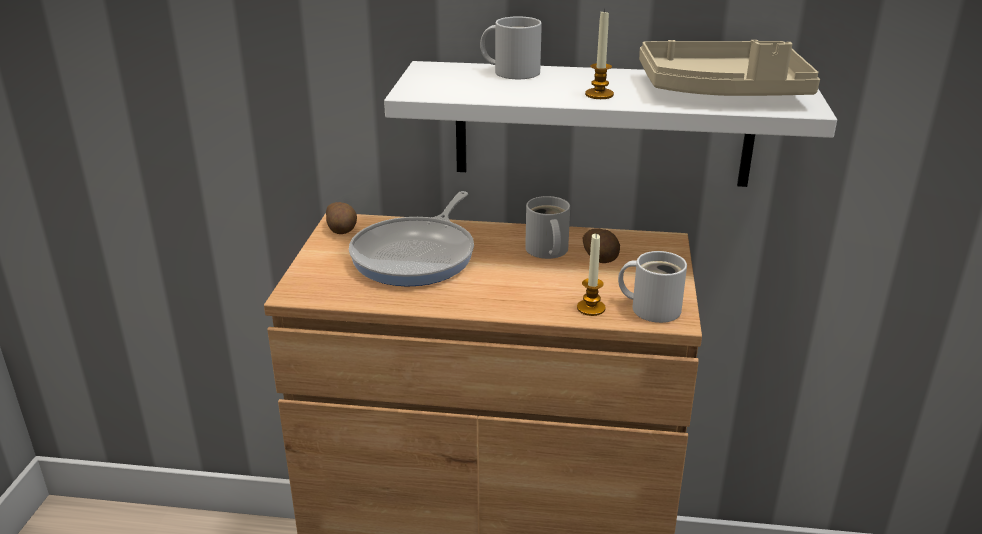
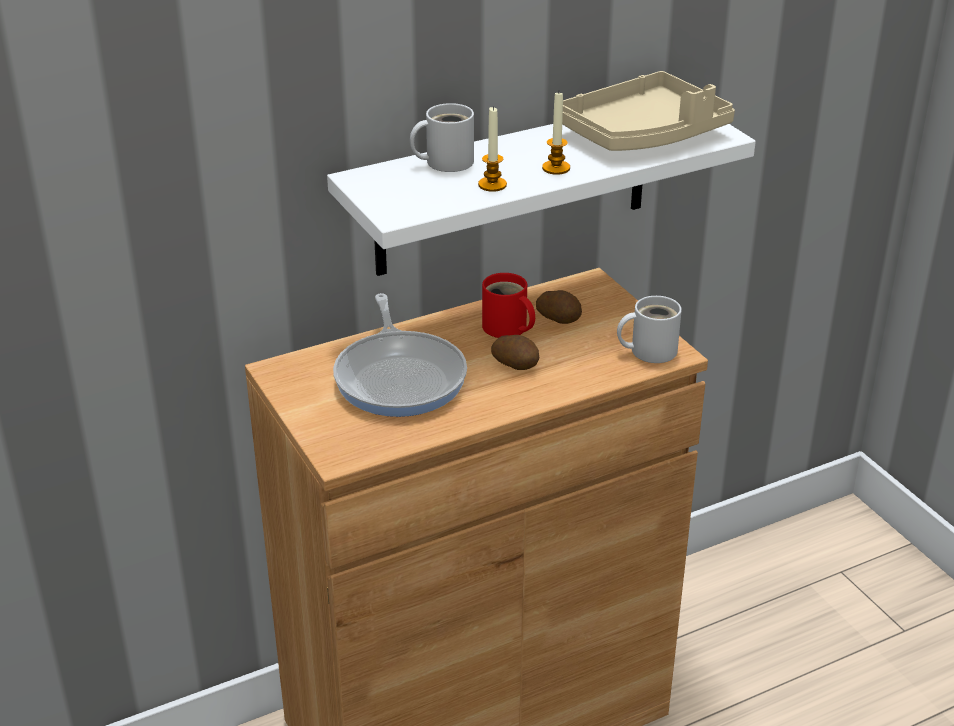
camera: 35 degrees left, 5 degrees up
potato [326,202,357,234] -> potato moved to [491,335,539,370]
white mug [525,196,570,259] -> red mug [482,273,535,338]
candle [577,234,606,316] -> candle moved to [478,106,507,192]

